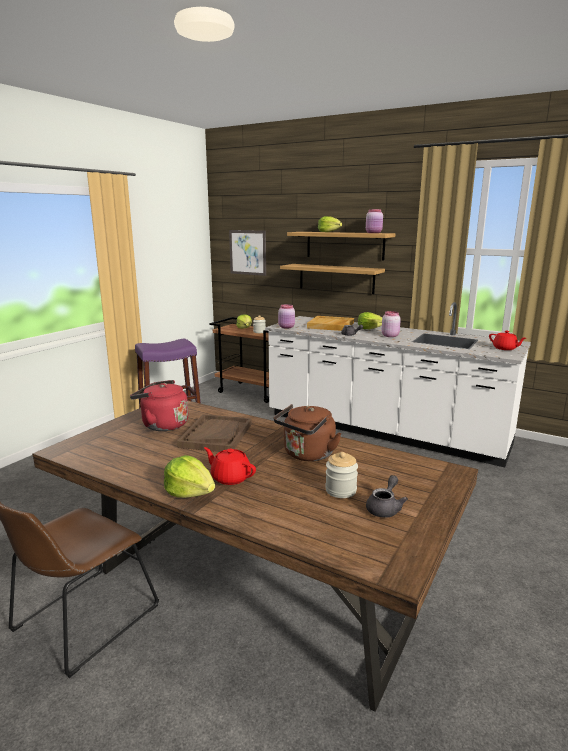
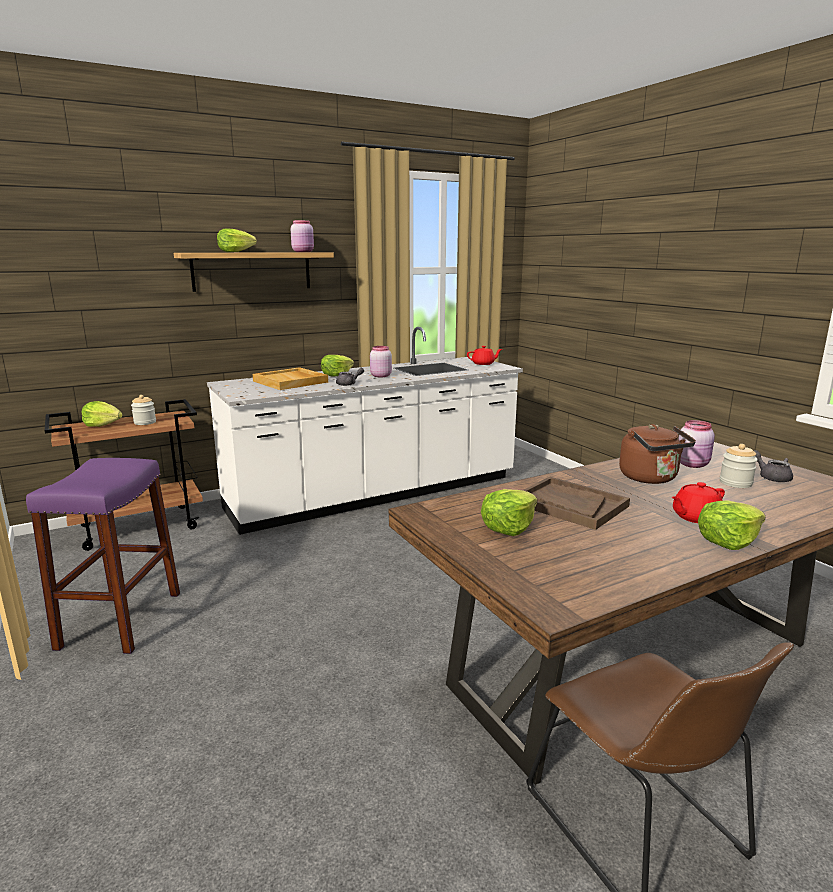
camera: 60 degrees left, 0 degrees up
red kettle [130,380,188,431] -> lettuce [481,489,537,536]
picture [229,230,266,276] -> none
pink jar [278,304,295,329] -> pink jar moved to [678,420,715,468]
shelf [280,264,385,294] -> none

